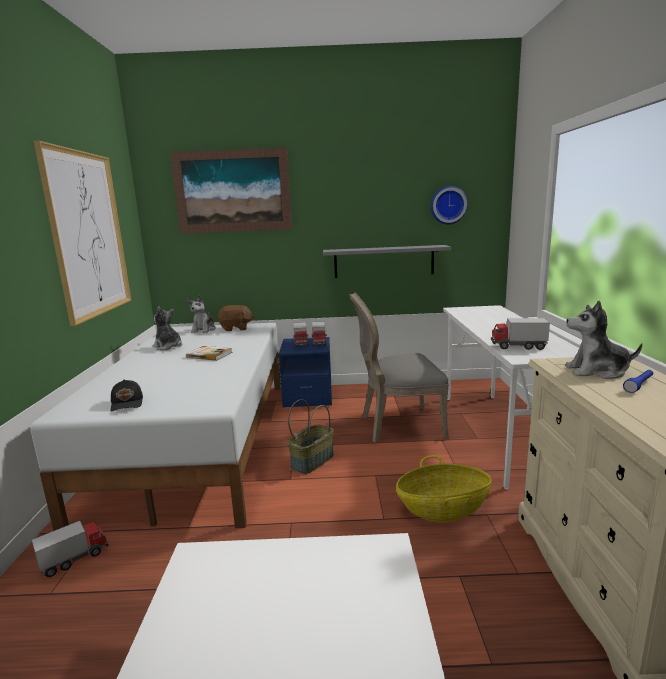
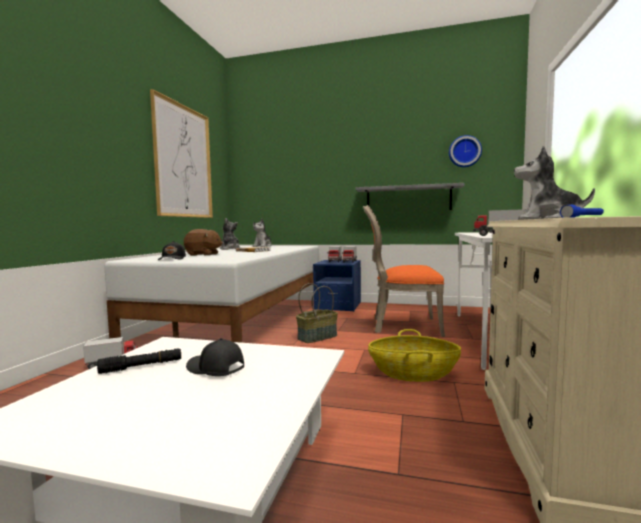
camera: 15 degrees right, 10 degrees down
picture [170,147,292,234] -> none
brown plush toy [218,305,255,332] -> brown plush toy moved to [184,229,223,256]
grey chair [349,293,449,443] -> orange chair [363,205,445,337]
none -> black flashlight [97,348,181,374]
none -> black cap [186,338,244,376]

